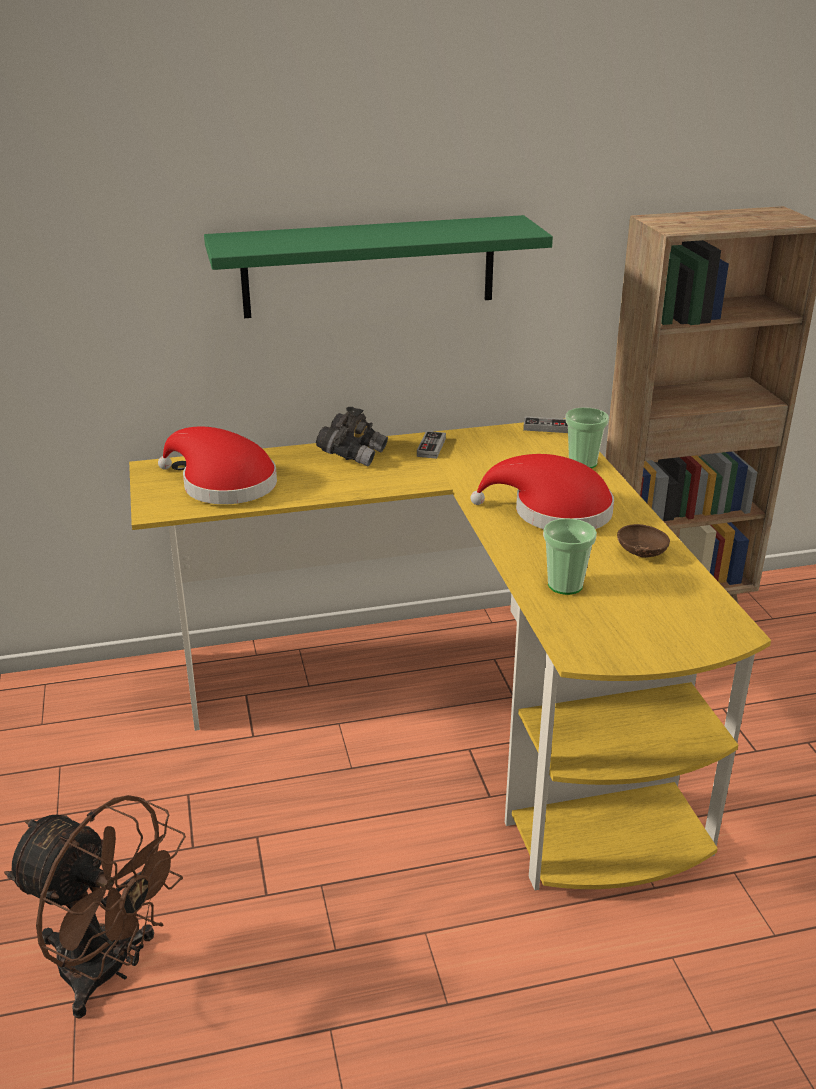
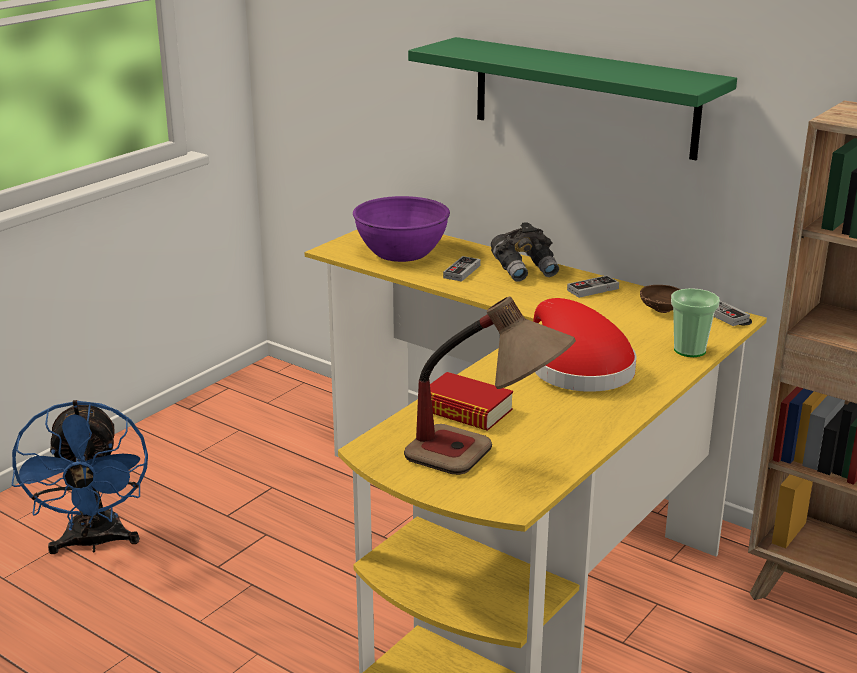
camera: 50 degrees right, 5 degrees down
brown fan [4,795,186,1018] -> blue fan [12,400,148,554]
red hat [158,427,277,504] -> purple bowl [353,196,450,262]
cup [543,518,597,595] -> book [430,372,513,431]
brown bowl [617,524,670,558] -> brown bowl moved to [640,285,681,313]
none -> table lamp [404,296,576,475]
none -> game controller [443,256,481,281]

